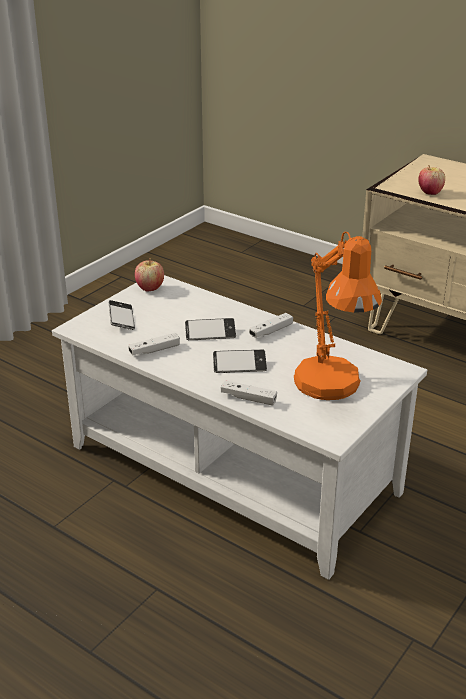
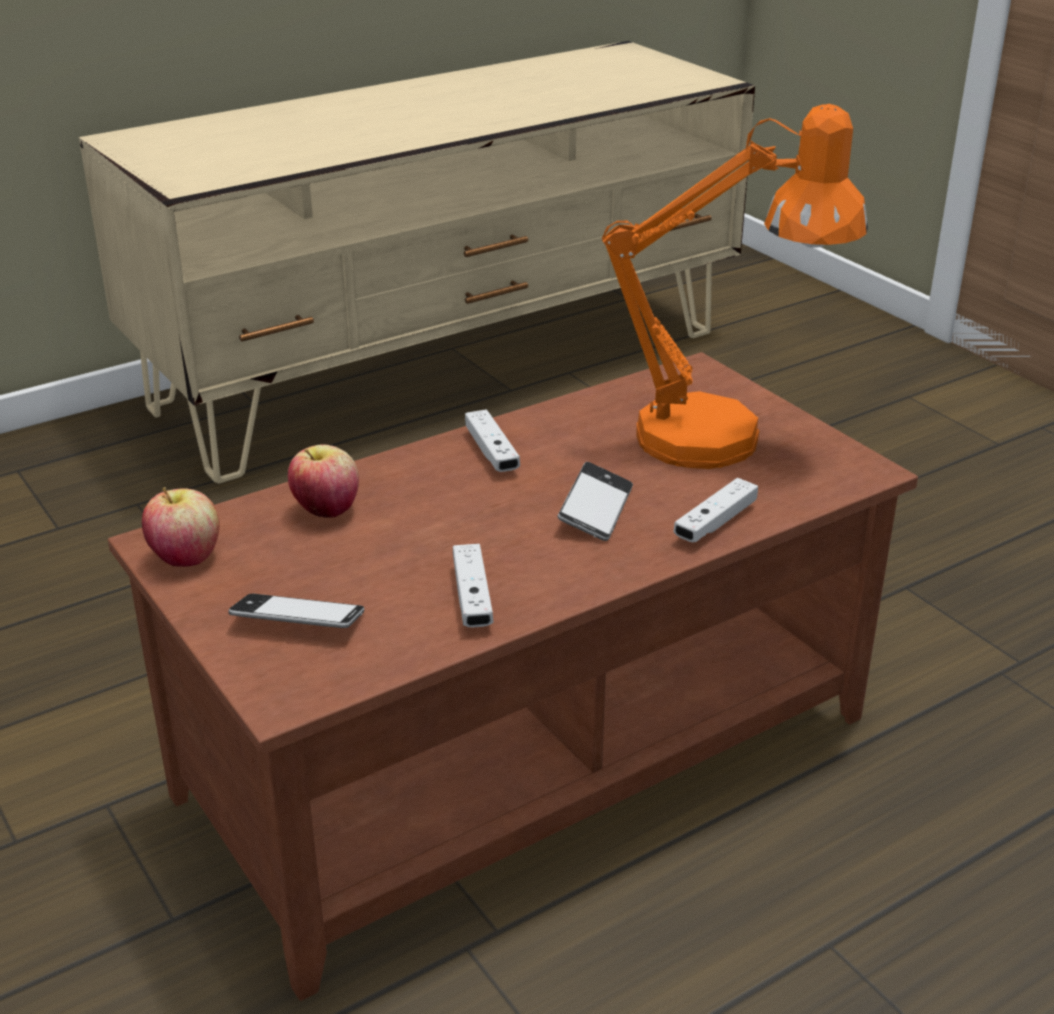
camera: 70 degrees left, 0 degrees up
white coffee table [52,275,427,580] -> brown coffee table [108,352,918,1001]
phone [185,318,236,340] -> none
apple [418,165,445,195] -> apple moved to [288,445,359,518]

